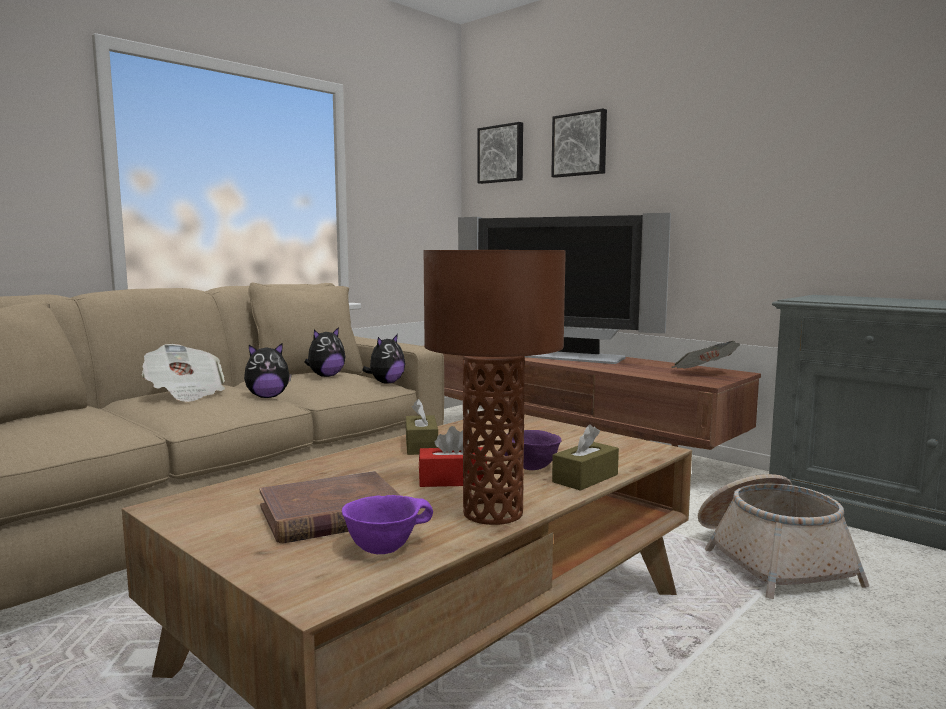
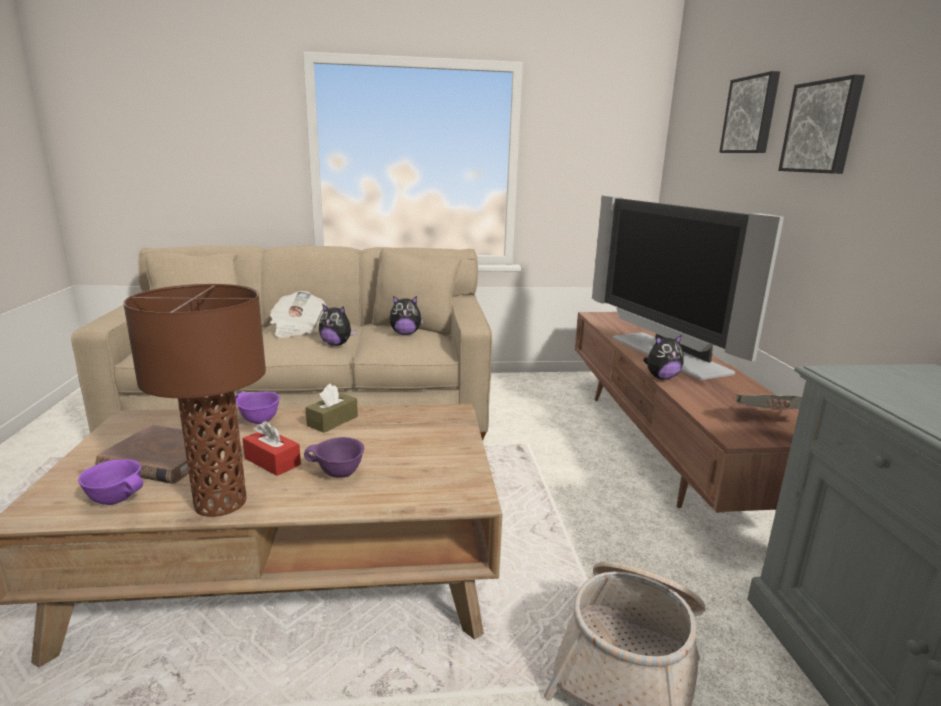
camera: 40 degrees right, 10 degrees up
plush toy [362,334,405,383] -> plush toy moved to [643,335,684,380]
picture [478,122,523,184] -> picture moved to [778,75,865,174]
brown tissue box [552,424,619,491] -> none
none -> purple bowl [235,392,280,424]

